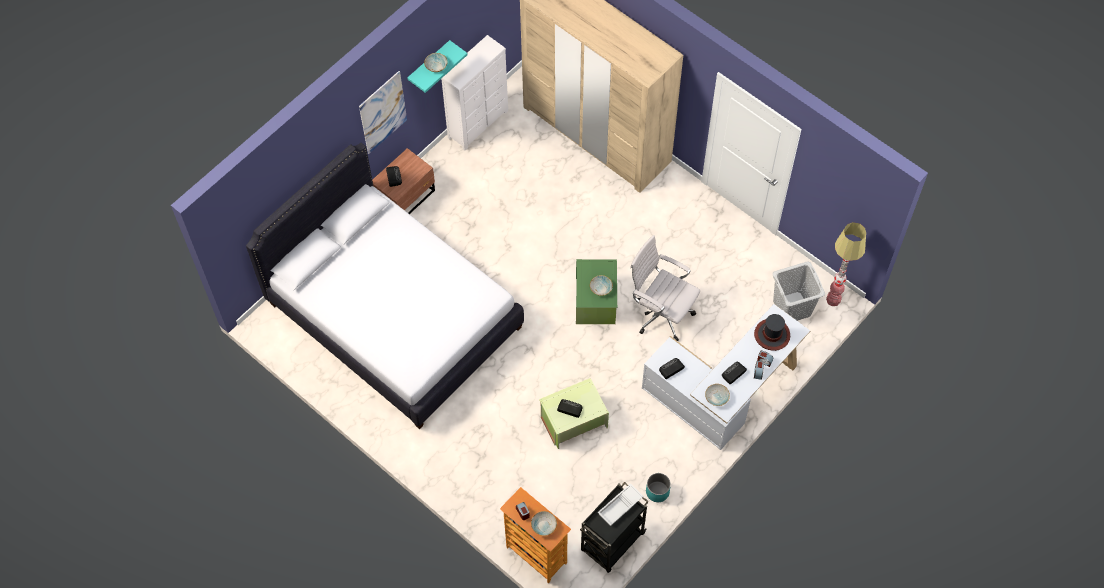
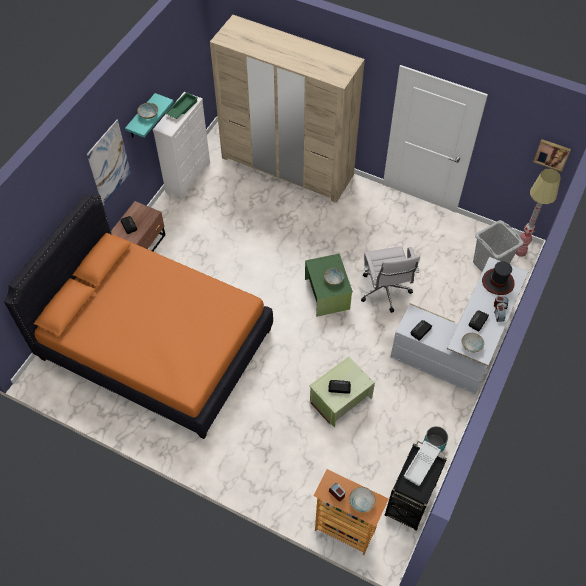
camera: 15 degrees left, 5 degrees down
white bed [246,143,524,429] -> orange bed [4,193,273,439]
white office chair [630,235,700,341] -> white office chair turned 120 degrees counterclockwise [361,246,420,313]
none -> green tray [165,92,197,119]
none -> picture [533,139,571,172]

